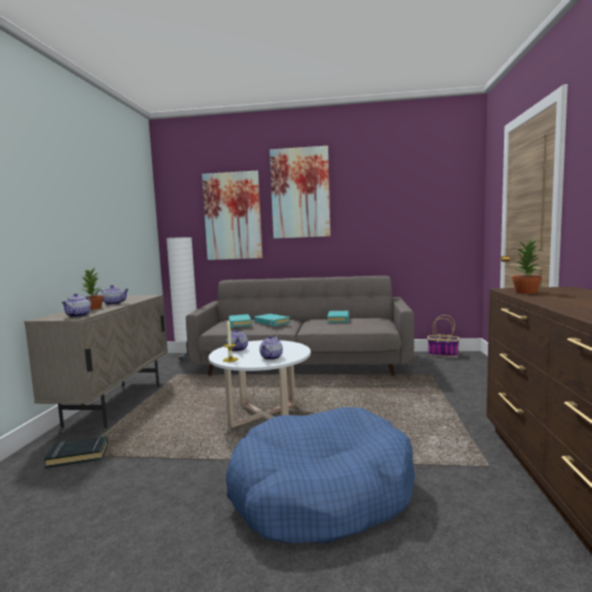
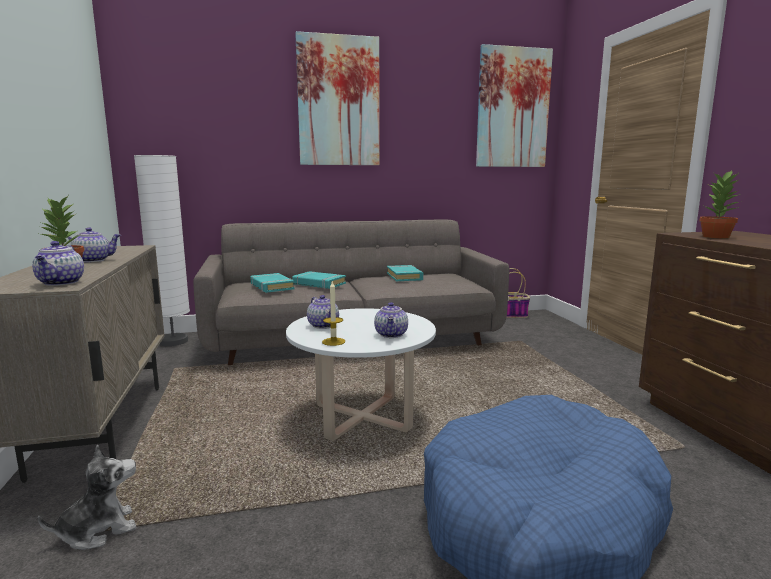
camera: 20 degrees left, 5 degrees up
black book [44,436,108,468] -> plush toy [38,444,137,550]
picture [202,171,263,260] -> picture moved to [476,44,553,167]

